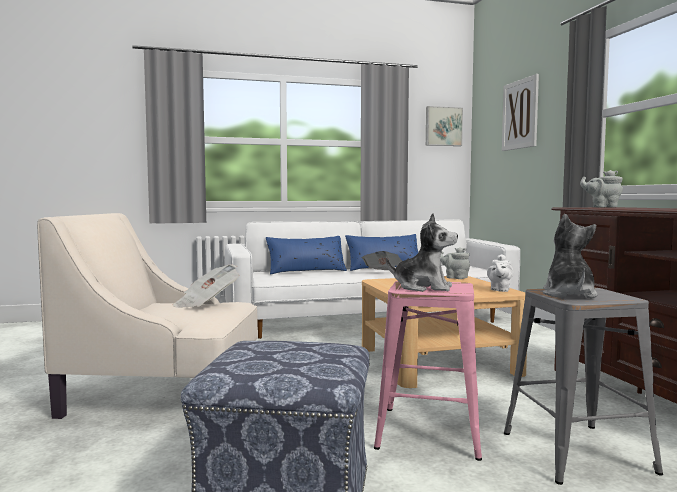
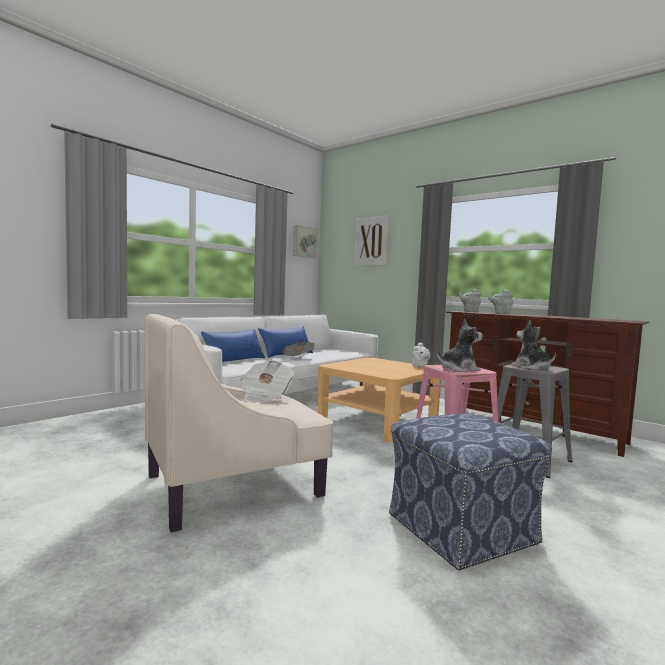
camera: 35 degrees left, 0 degrees up
grey teapot [440,248,470,279] -> grey teapot moved to [488,290,513,314]

